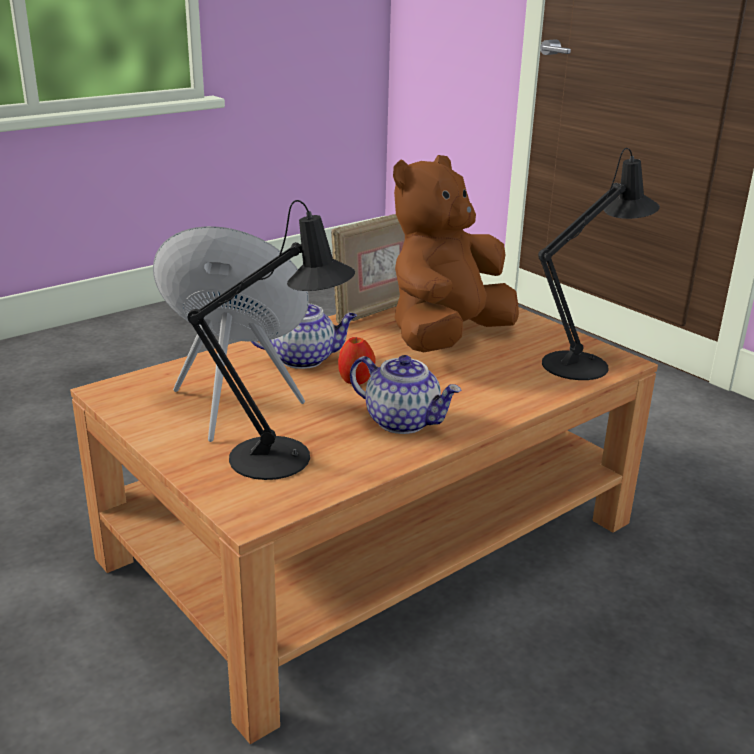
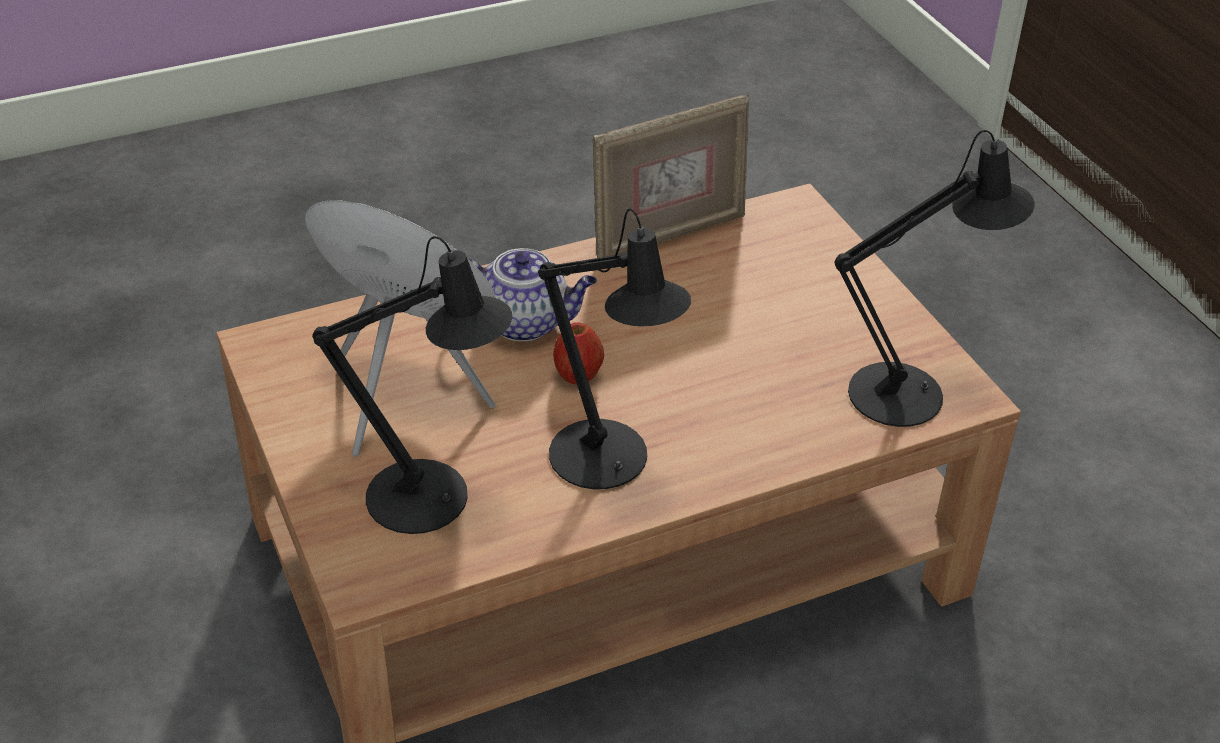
camera: 15 degrees right, 15 degrees up
teapot [350,355,462,434] -> black table lamp [538,209,691,489]
brown plush toy [393,155,519,352] -> none

